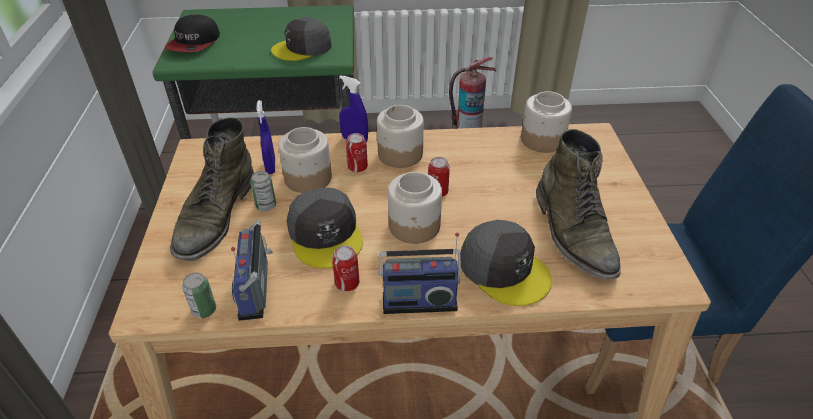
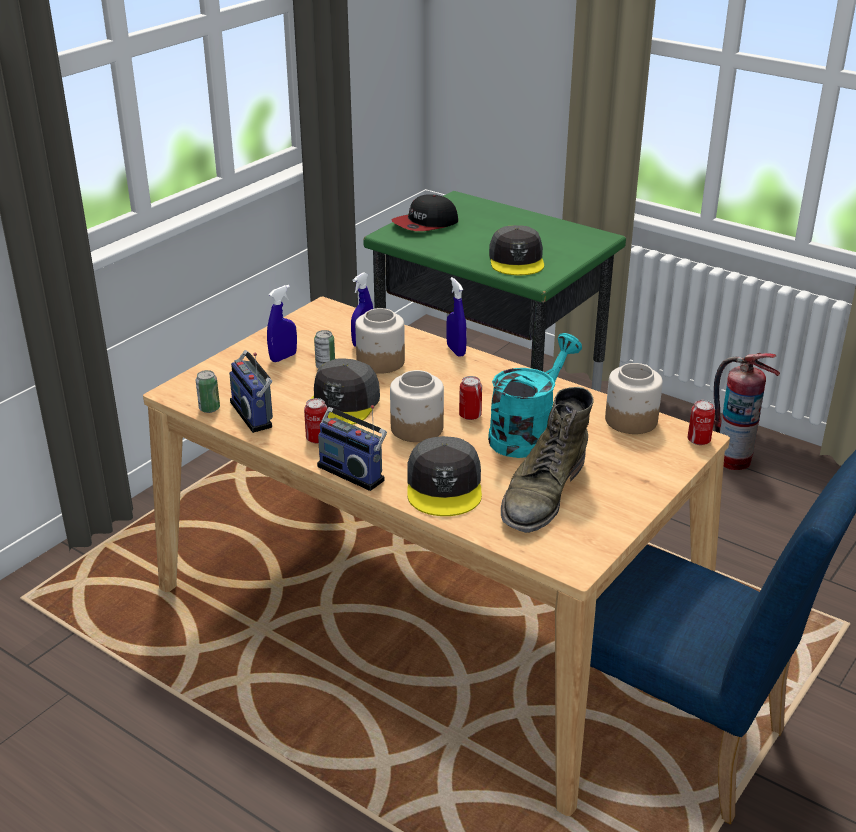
camera: 40 degrees right, 10 degrees down
green boot [170,117,254,261] -> blue spray bottle [267,285,297,362]
radio [231,220,273,321] -> radio turned 60 degrees counterclockwise [229,350,273,433]
grey cap [271,17,332,61] -> grey cap turned 105 degrees counterclockwise [489,225,544,275]
can [346,133,368,172] -> can moved to [688,400,715,445]
jar [377,105,424,168] -> none
none -> turquoise watering can [488,333,582,458]

